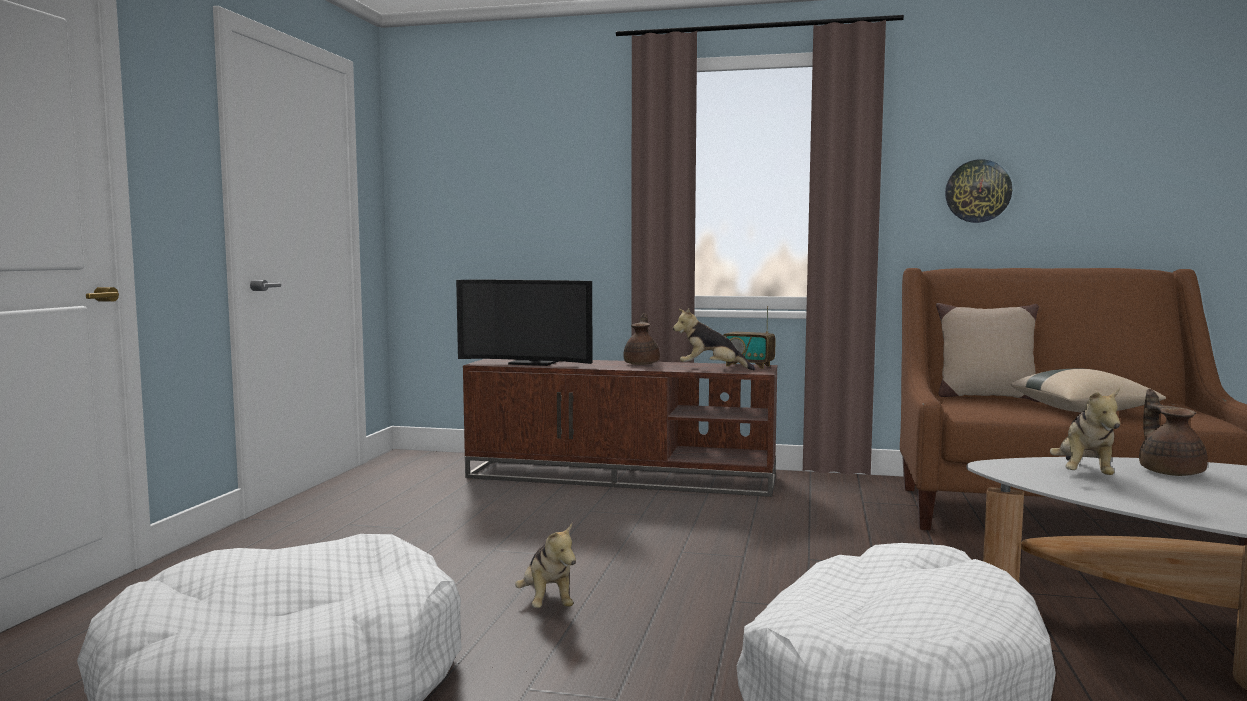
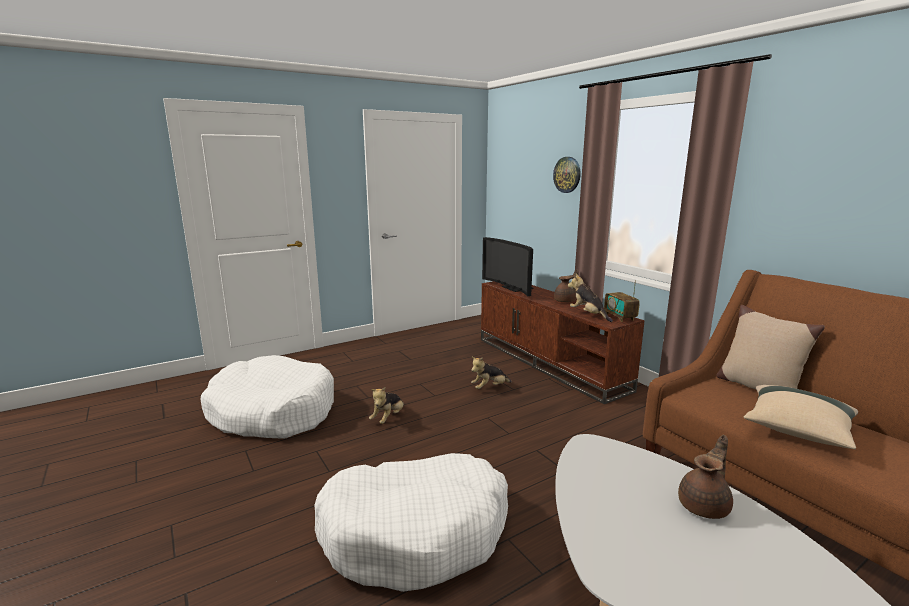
camera: 45 degrees right, 10 degrees up
wall clock [945,159,1012,223] -> wall clock moved to [553,157,580,193]
plush toy [1050,388,1120,475] -> plush toy moved to [471,356,512,389]

